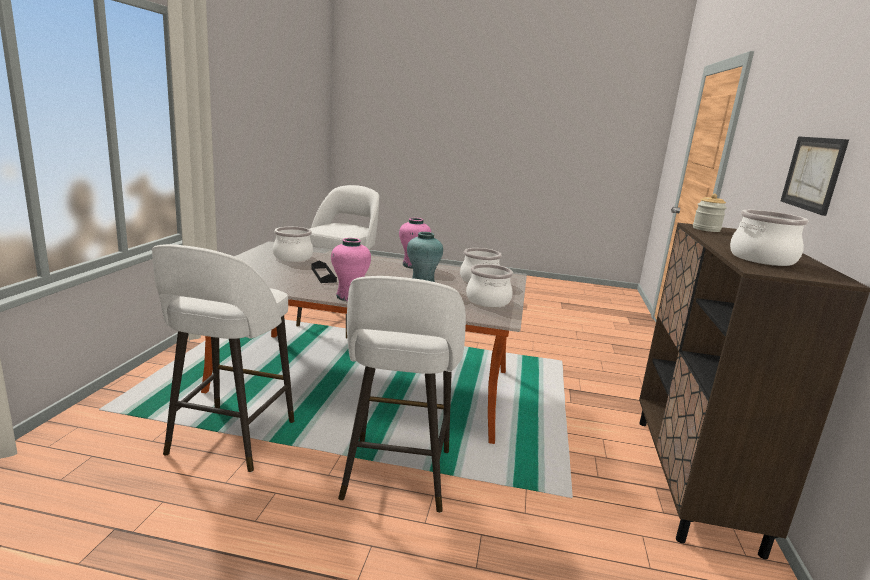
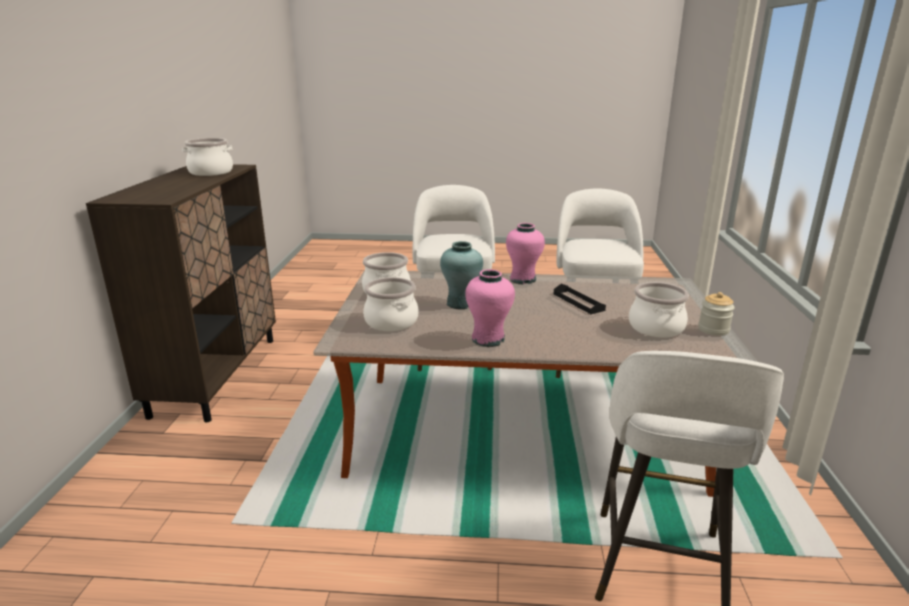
camera: 175 degrees right, 5 degrees up
jar [693,194,727,232] -> jar moved to [698,292,735,336]
picture [781,136,849,216] -> none

